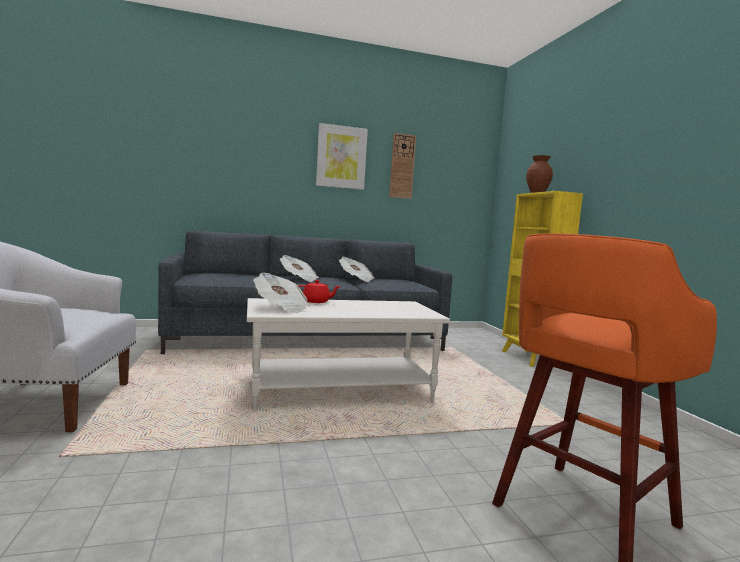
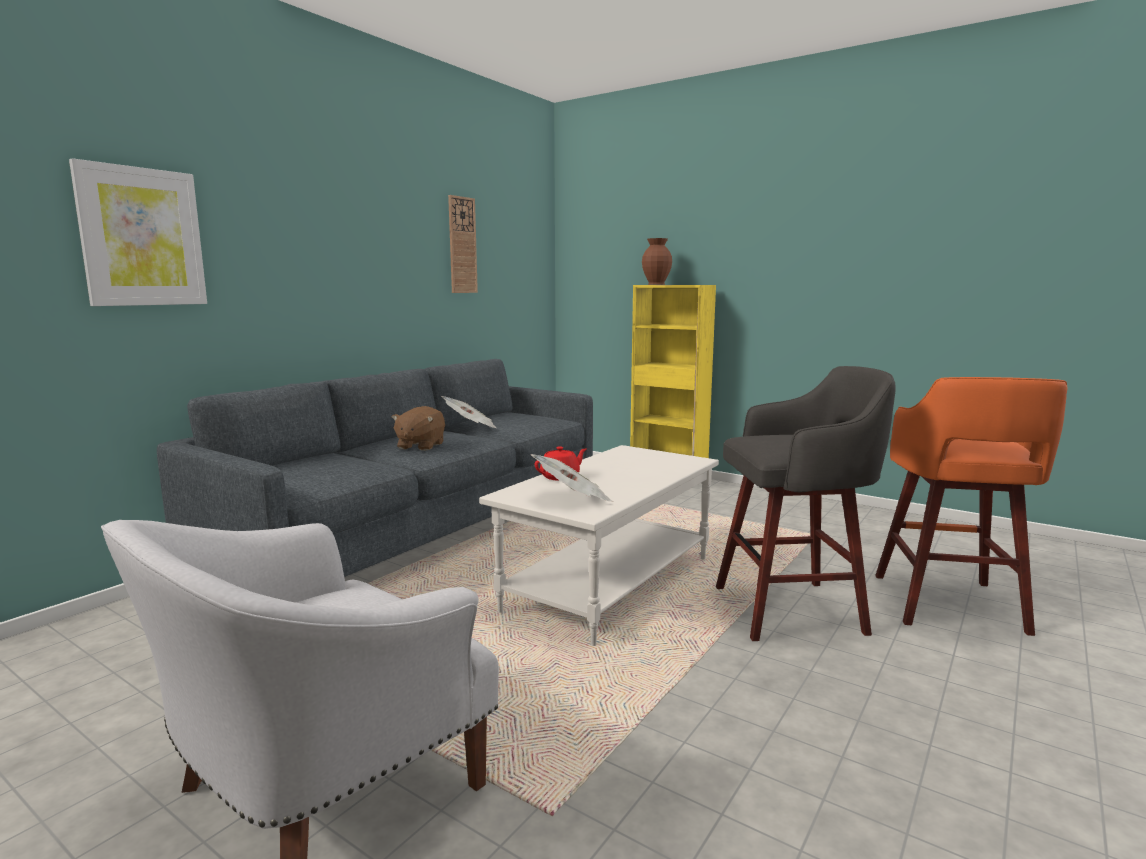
camera: 40 degrees left, 5 degrees up
newspaper [280,255,319,282] -> brown plush toy [392,406,445,451]
picture [316,123,368,190] -> picture moved to [69,158,207,306]
none -> grey stool [716,366,896,641]

